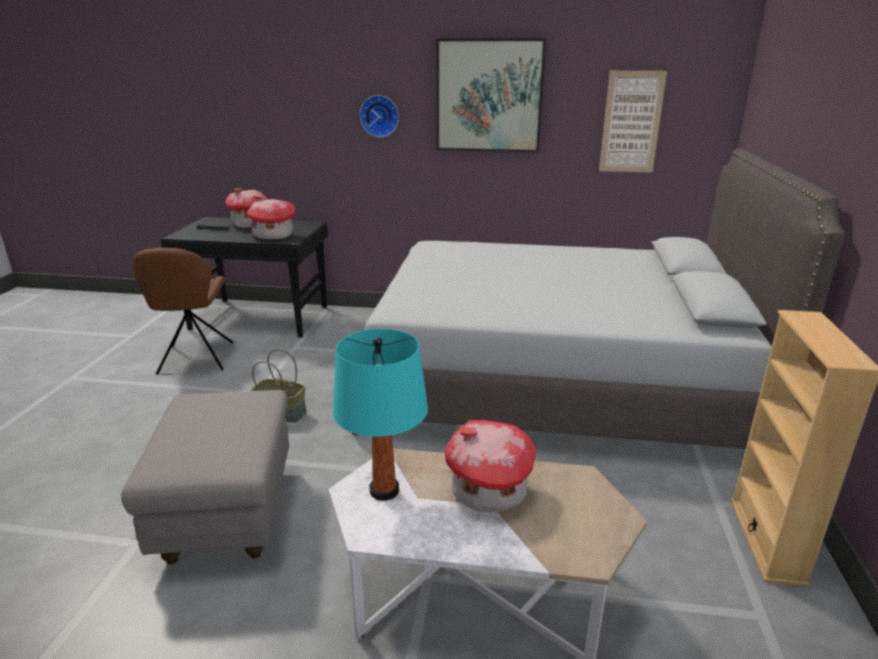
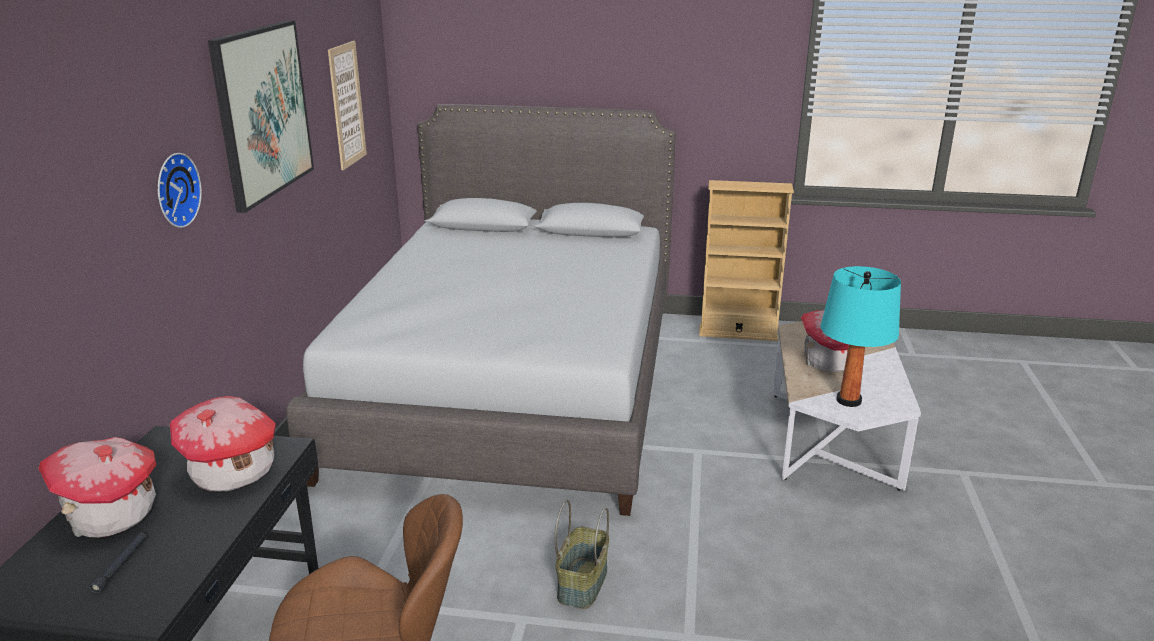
camera: 90 degrees left, 0 degrees up
grey ottoman [121,390,289,564] -> none

